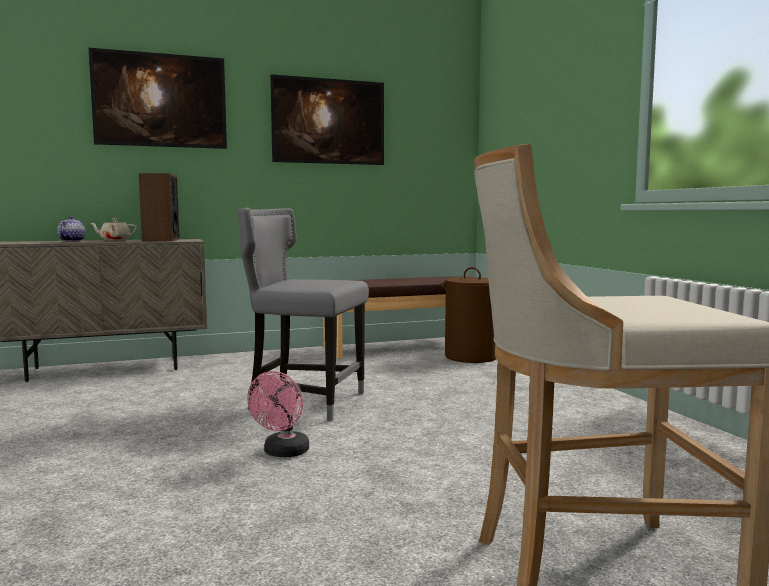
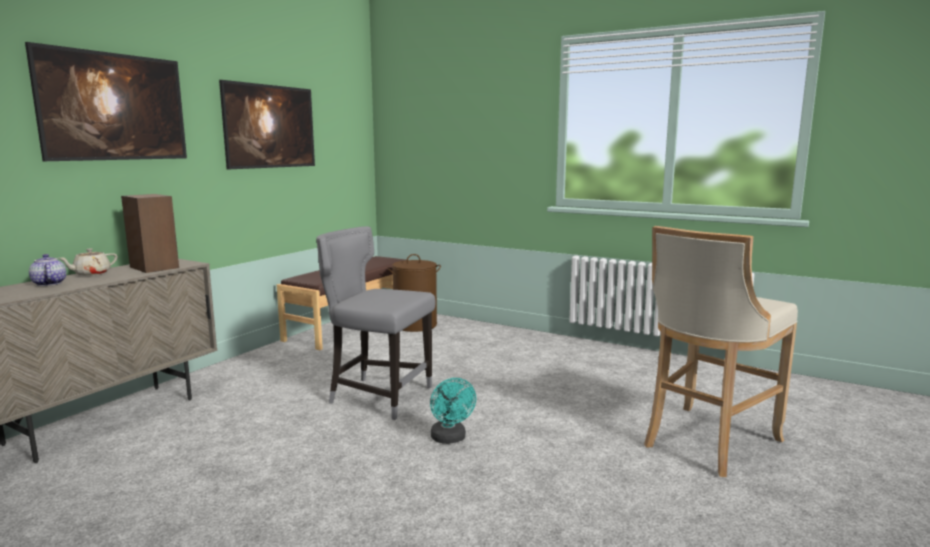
camera: 40 degrees left, 5 degrees up
grey chair [238,208,369,421] -> grey chair turned 45 degrees clockwise [316,226,436,420]
pink fan [247,371,309,457] -> turquoise fan [430,378,476,444]

